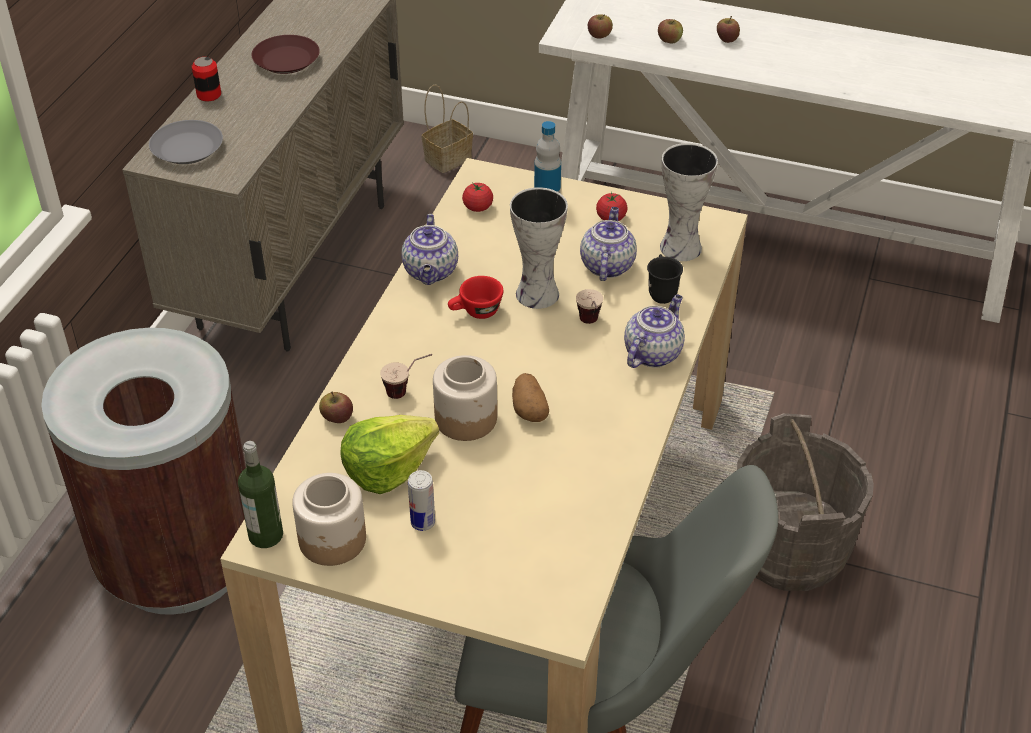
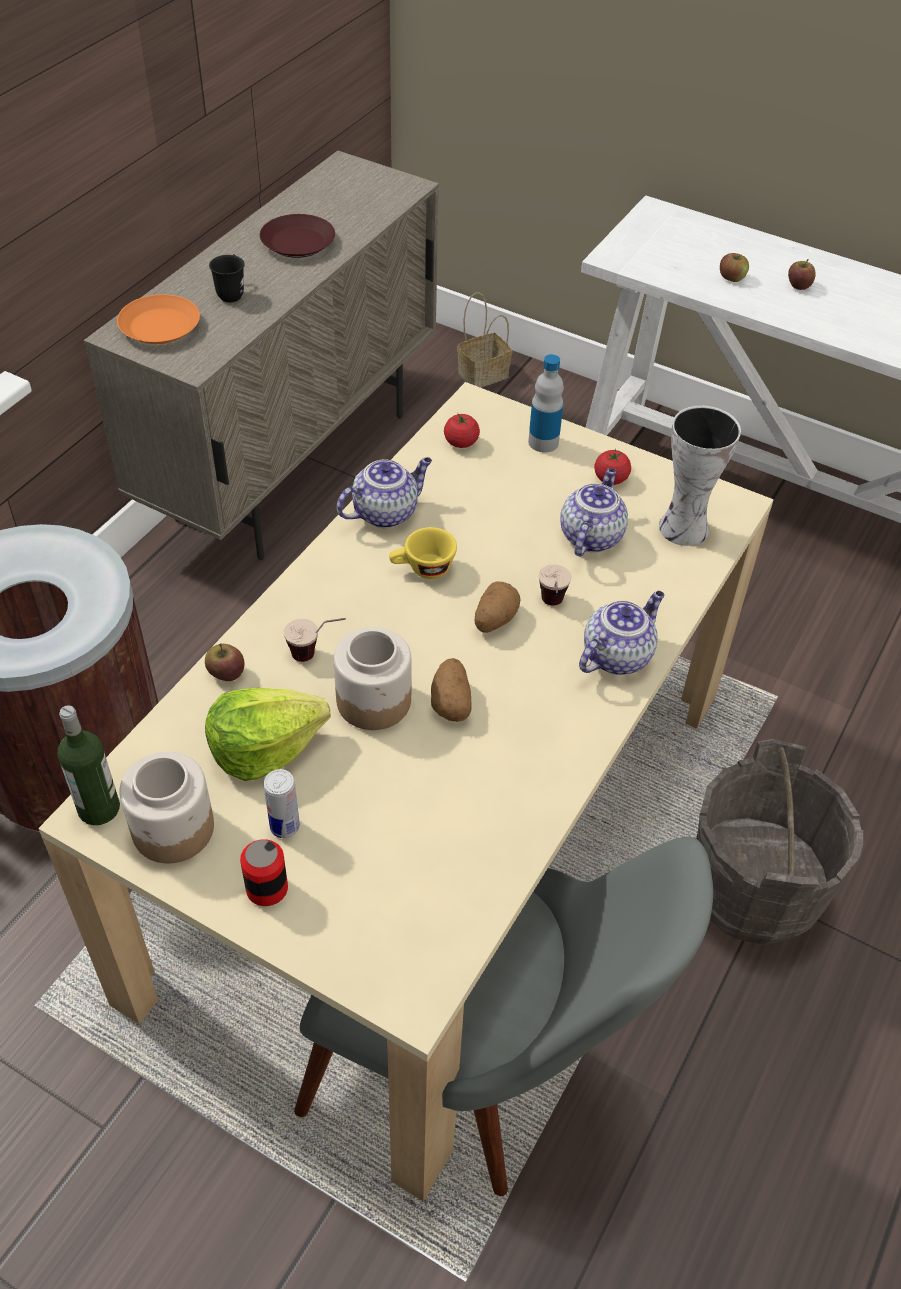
camera: 10 degrees right, 5 degrees up
grey plate [149,120,223,164] -> orange plate [117,294,200,344]
can [192,57,221,101] -> can moved to [240,839,288,906]
teapot [401,214,458,285] -> teapot turned 135 degrees counterclockwise [337,457,432,528]
red cup [448,276,503,319] -> yellow cup [389,527,457,579]
vase [510,187,568,309] -> none
apple [588,14,613,38] -> none
black mug [647,254,683,304] -> black mug moved to [209,254,245,302]
none -> potato [474,582,520,633]

